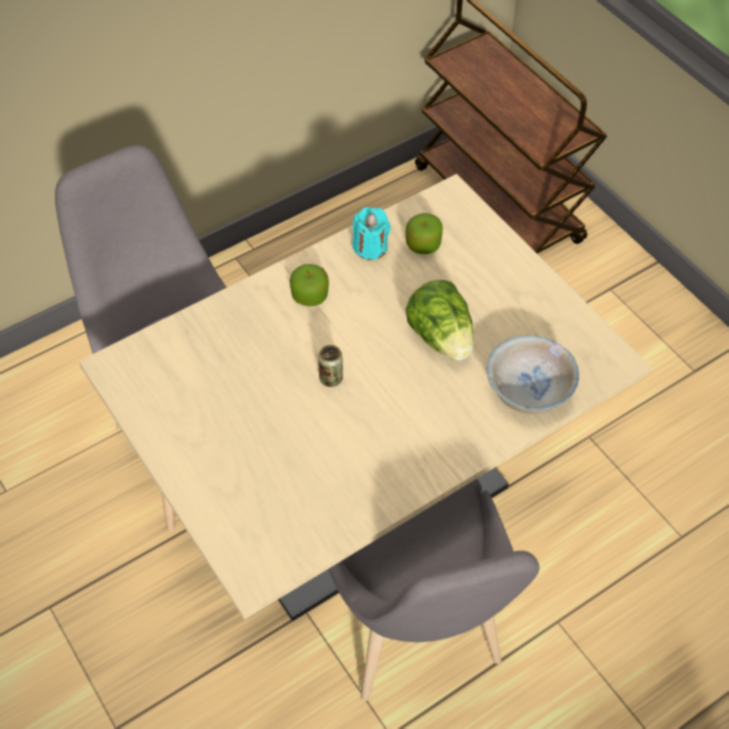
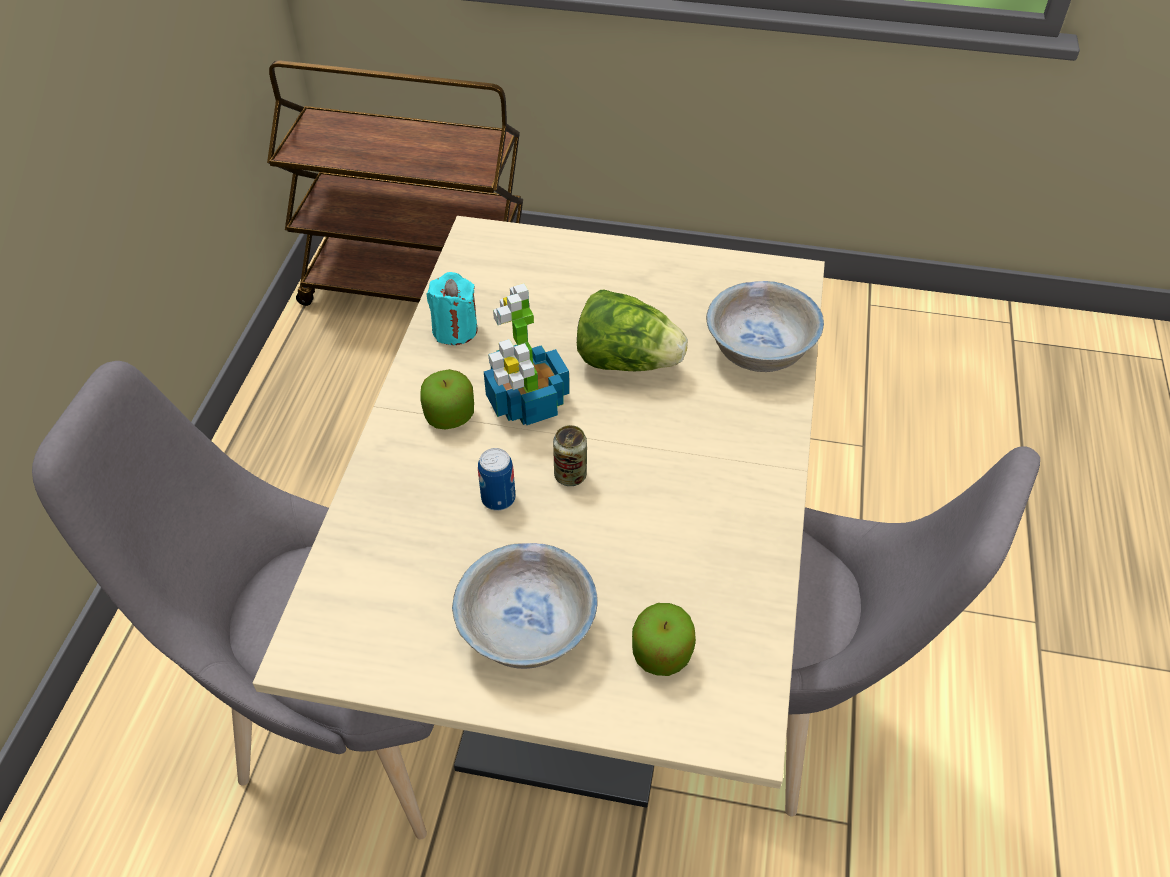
camera: 45 degrees left, 5 degrees down
apple [406,213,443,254] -> apple moved to [632,603,696,676]
none -> white bowl [452,543,597,669]
none -> can [478,448,516,511]
none -> potted plant [484,283,569,425]

